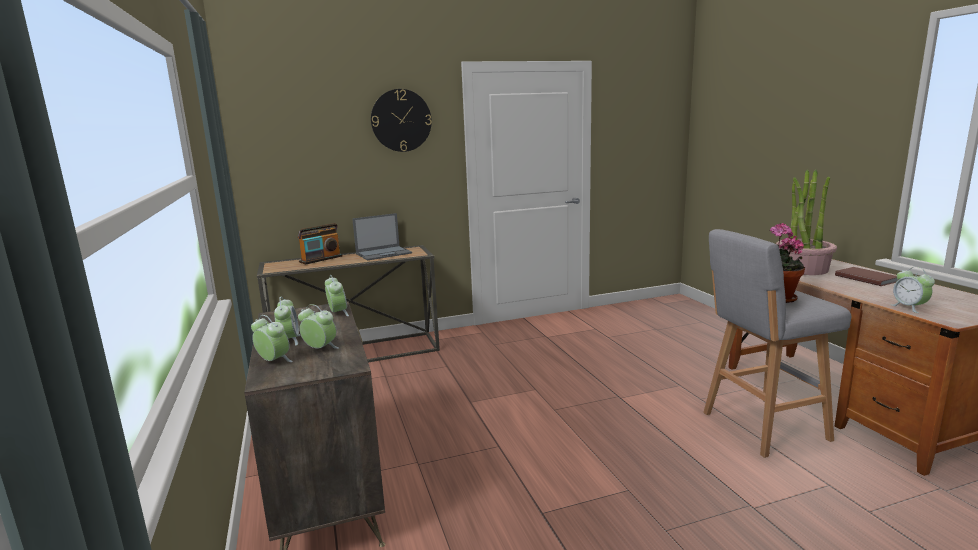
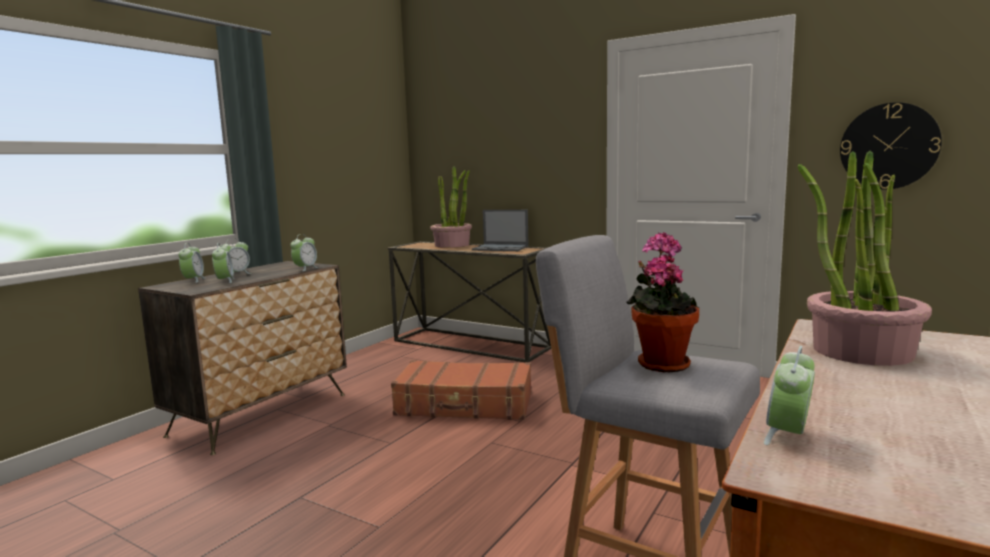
camera: 50 degrees right, 5 degrees down
radio [298,223,343,265] -> potted plant [430,166,472,248]
wall clock [371,89,432,152] -> wall clock moved to [840,102,942,189]
brown book [835,267,898,286] -> none
none -> brown suitcase [391,360,531,420]

